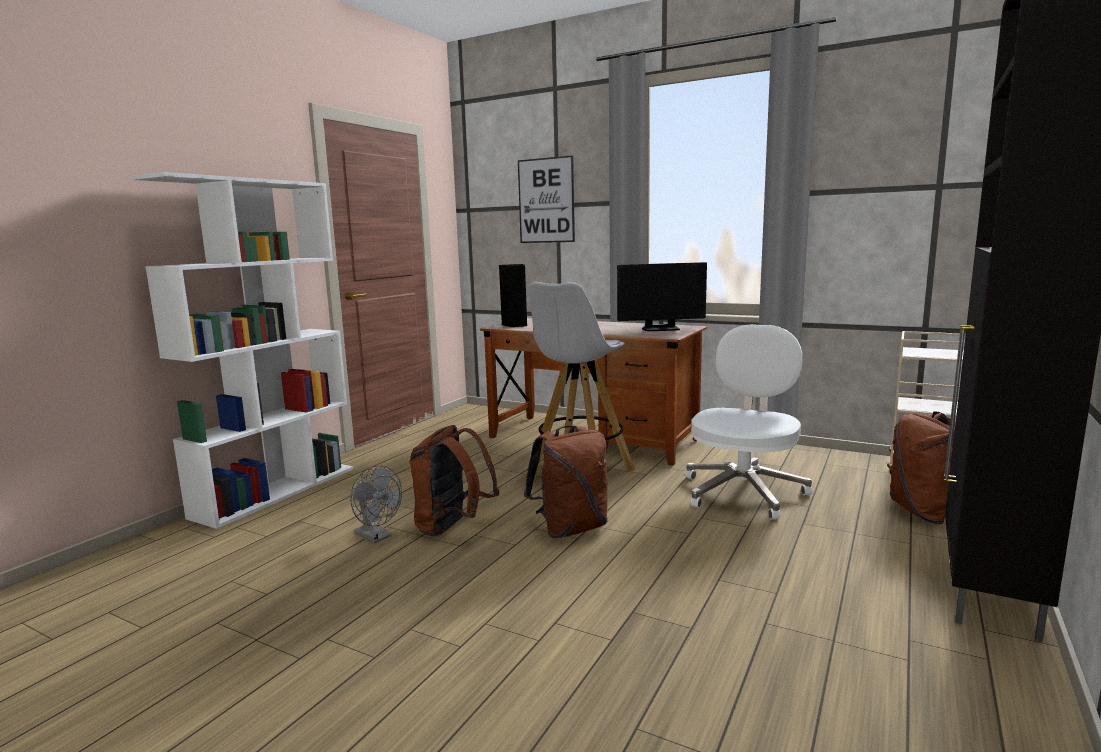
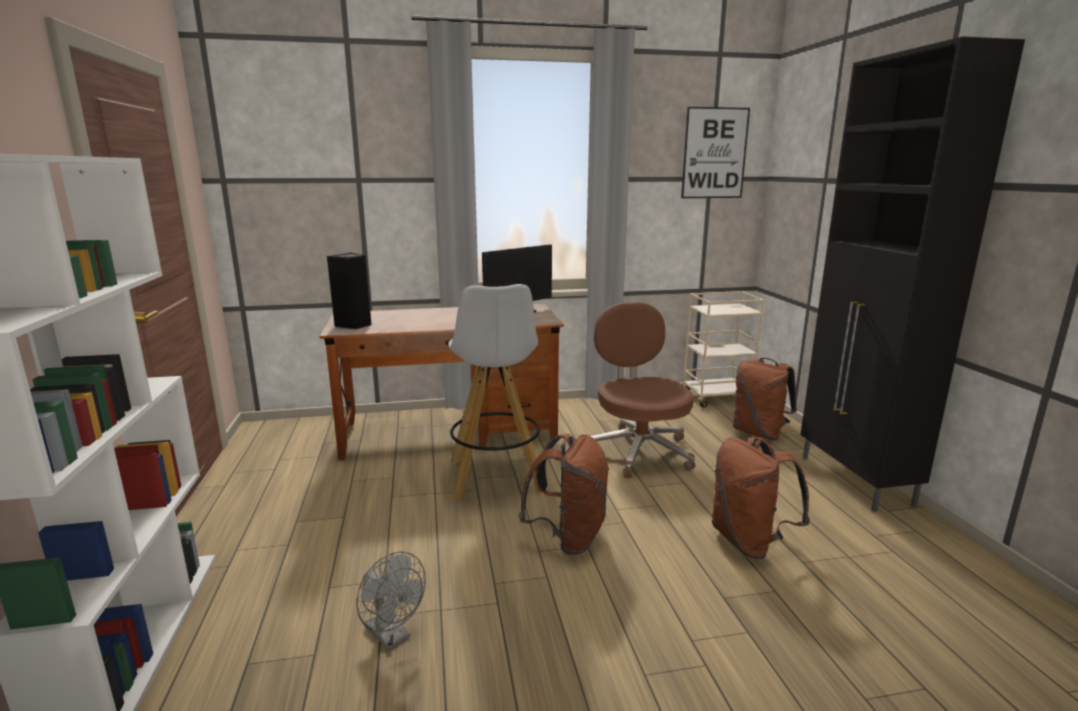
camera: 40 degrees left, 5 degrees up
grey fan [350,465,402,543] -> grey fan turned 45 degrees clockwise [356,551,426,650]
brown backpack [410,425,499,536] -> brown backpack moved to [712,437,810,559]
picture [518,155,575,243] -> picture moved to [681,107,750,198]
white office chair [685,324,813,520] -> brown office chair [590,302,695,478]

